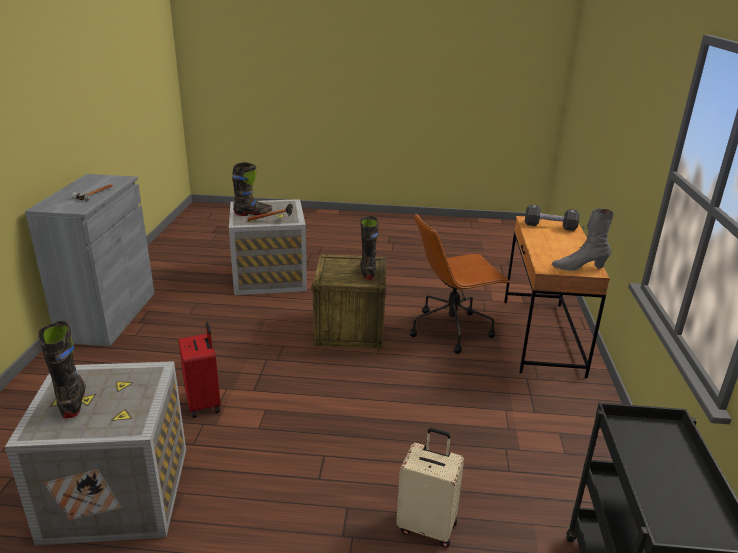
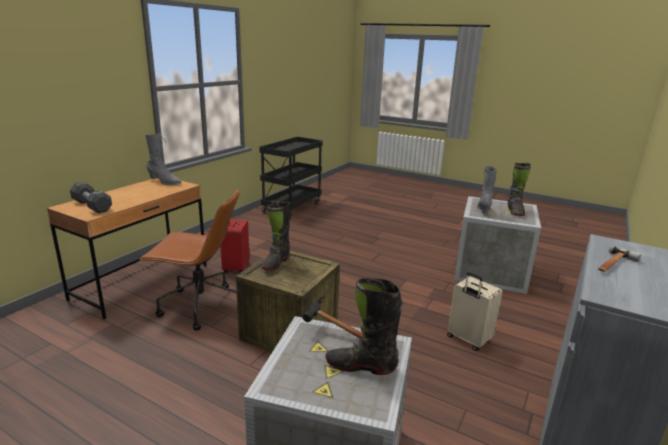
camera: 155 degrees left, 5 degrees down
red suitcase [178,322,221,418] -> red suitcase moved to [221,220,249,273]
beige suitcase [396,428,464,547] -> beige suitcase moved to [447,272,502,351]
none -> grey boot [477,166,497,214]

